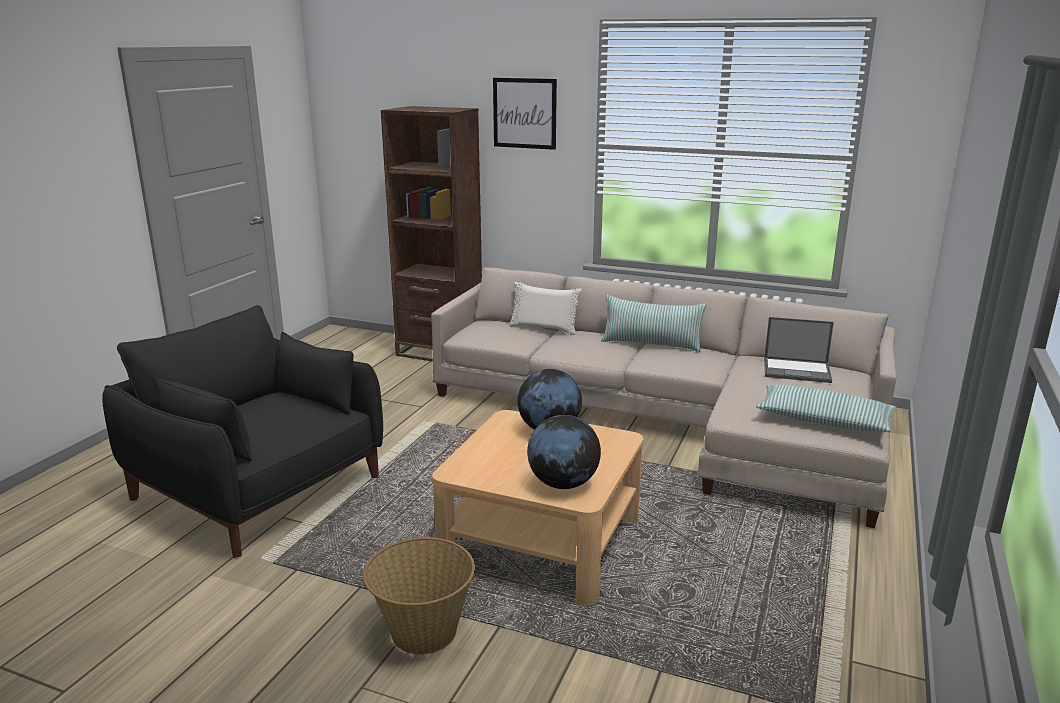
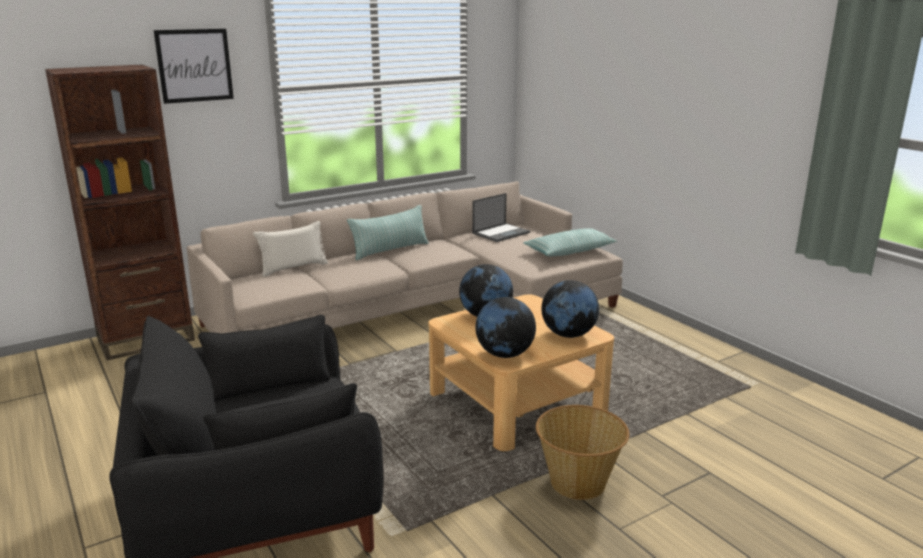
camera: 55 degrees left, 0 degrees up
none -> globe [475,297,536,358]

